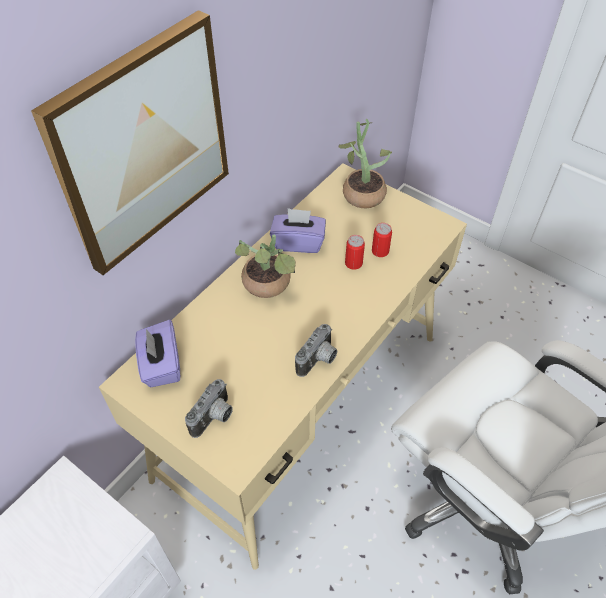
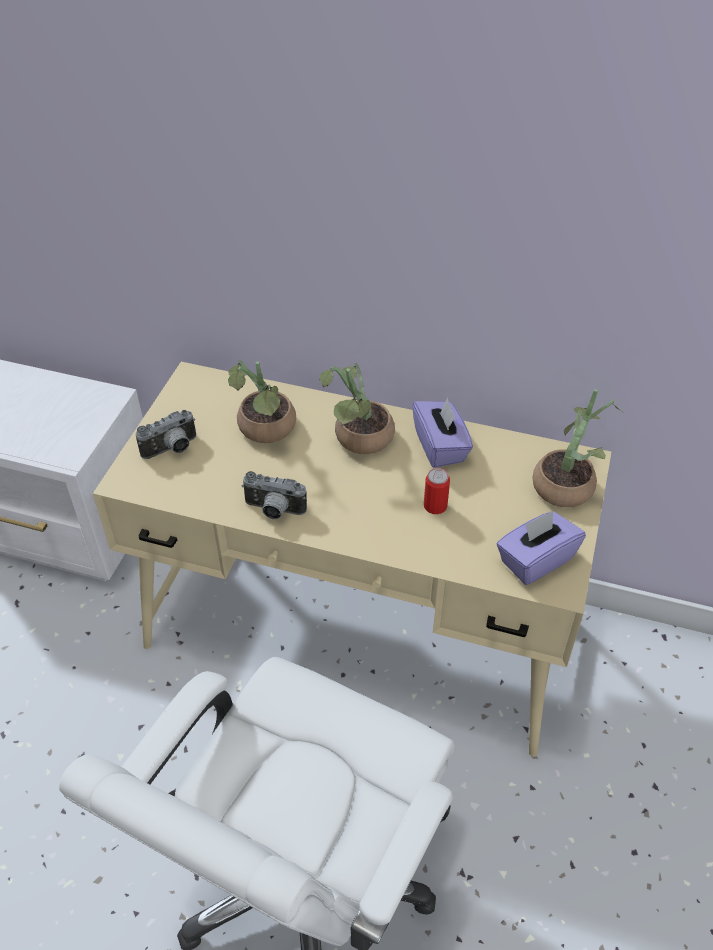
camera: 70 degrees right, 5 degrees down
picture [31,10,229,275] -> none
purple tissue box [135,320,180,387] -> purple tissue box moved to [496,511,586,585]
camera [185,379,233,438] -> camera turned 45 degrees counterclockwise [135,410,196,459]
can [372,223,392,257] -> none
none -> potted plant [228,360,296,443]

